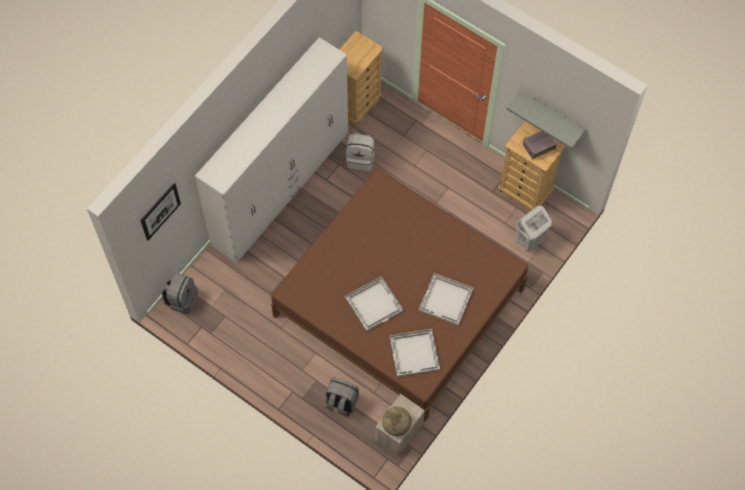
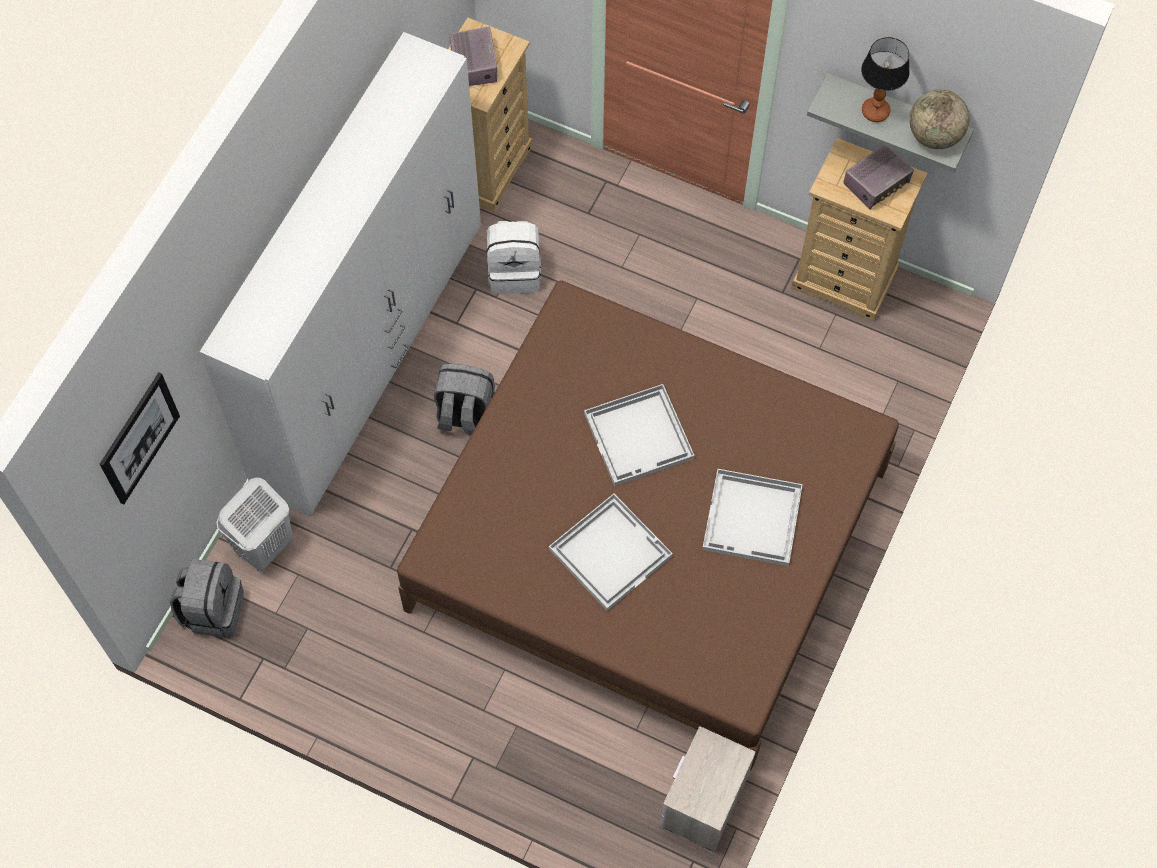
camera: 10 degrees left, 0 degrees up
grey backpack [326,377,359,417] -> grey backpack moved to [434,364,495,436]
globe [382,406,412,436] -> globe moved to [909,89,970,149]
white tray [390,329,440,377] -> white tray moved to [584,384,695,486]
white laundry basket [516,206,552,251] -> white laundry basket moved to [216,478,293,571]
none -> radio [450,27,497,86]
none -> table lamp [861,37,909,122]

